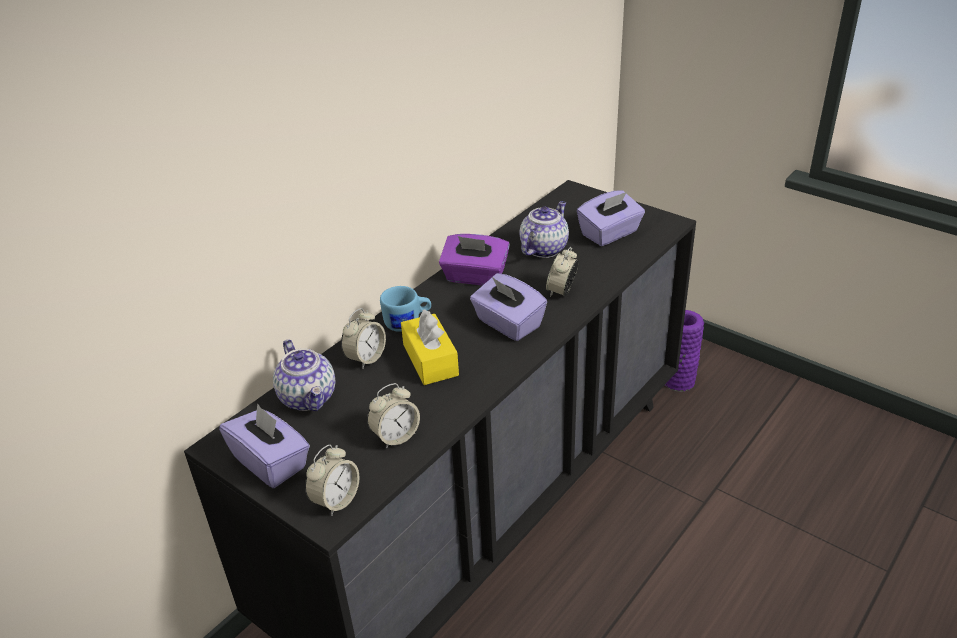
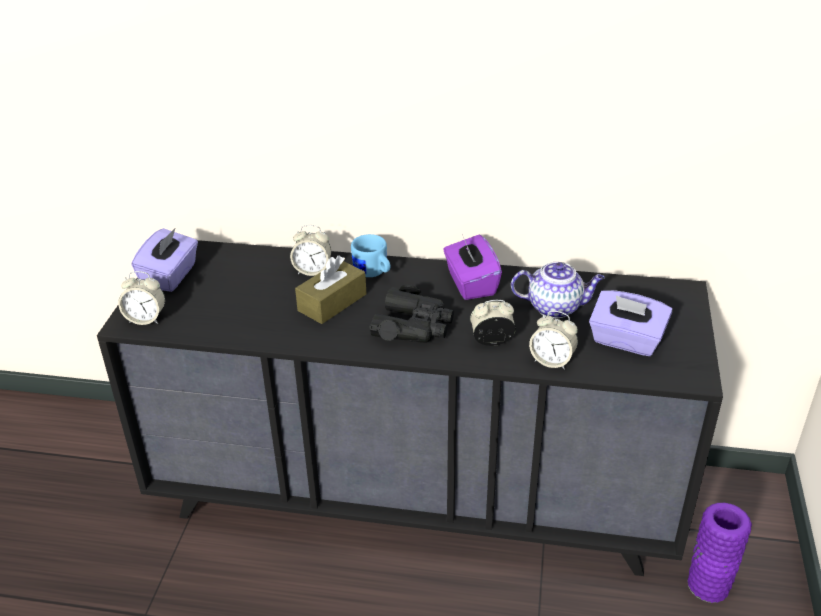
camera: 60 degrees right, 0 degrees up
teapot [273,339,335,411] -> none
alarm clock [367,383,420,449] -> alarm clock moved to [529,311,578,370]
yellow tissue box [401,309,459,385] -> brown tissue box [295,255,366,324]
purple tissue box [470,273,547,341] -> black binoculars [369,285,454,343]

